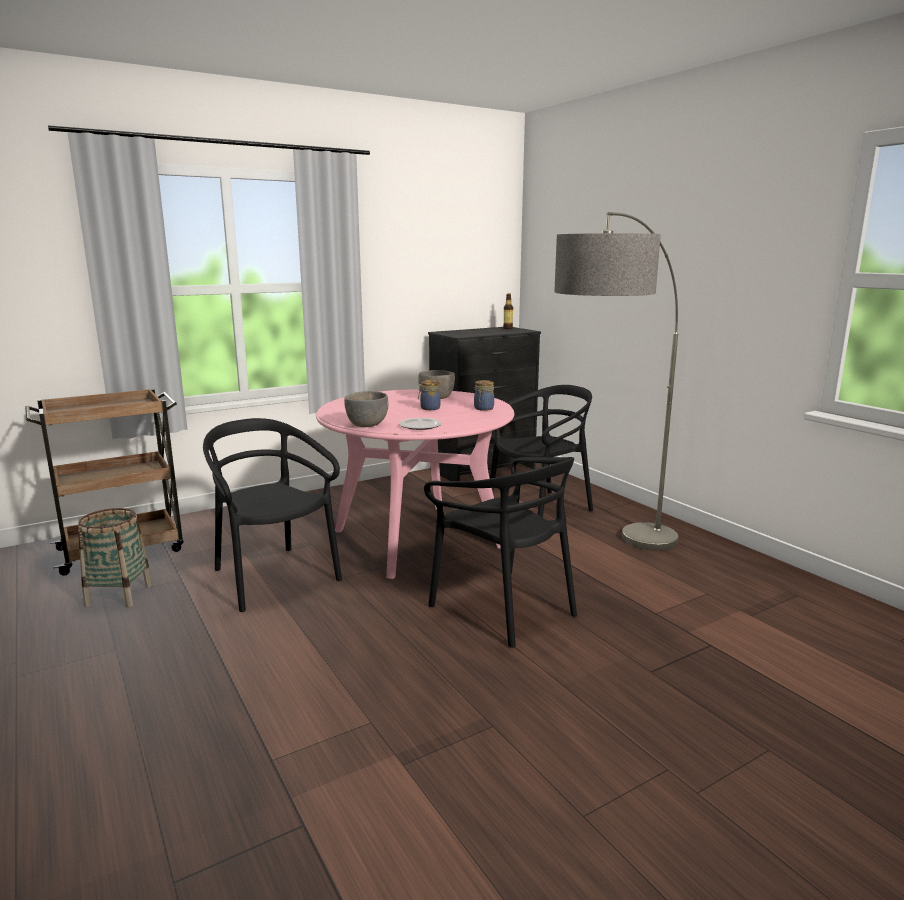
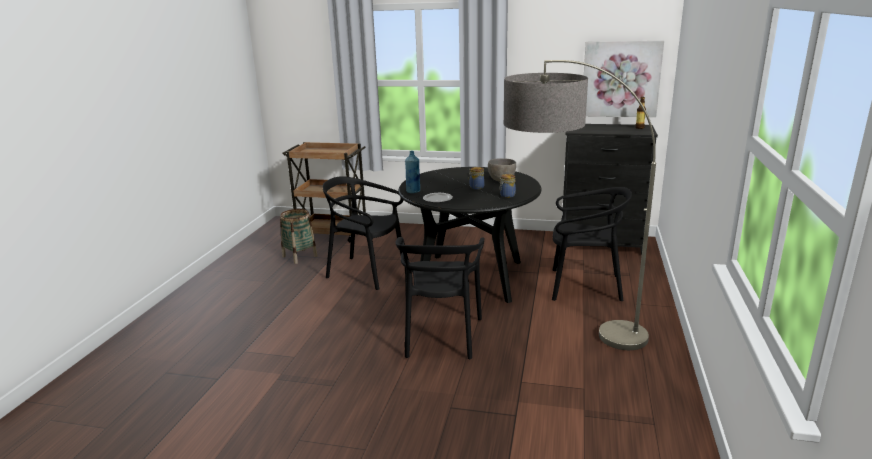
camera: 45 degrees right, 5 degrees up
black chair [203,418,342,612] -> black chair turned 75 degrees counterclockwise [323,176,403,290]
pink dining table [316,390,514,579] -> black dining table [398,167,542,303]
grey bowl [344,391,388,427] -> blue bottle [405,151,420,193]
none -> picture [584,41,664,117]

